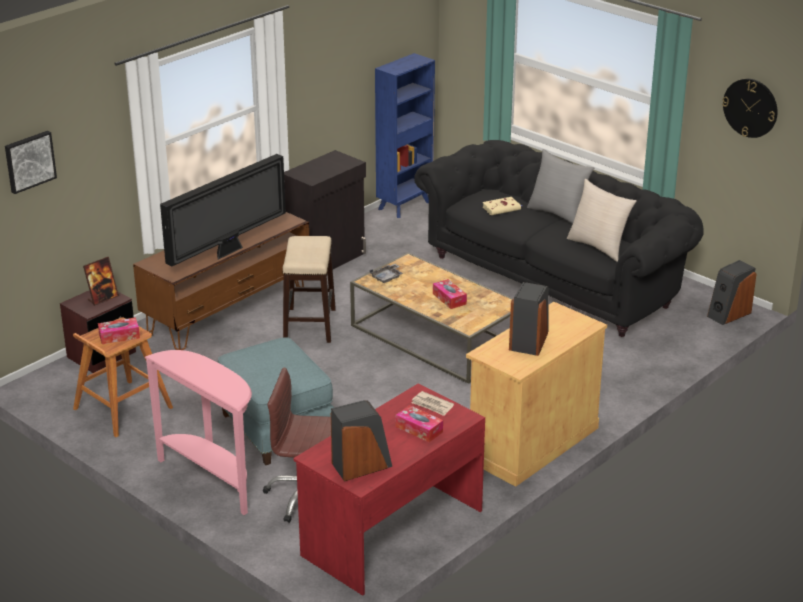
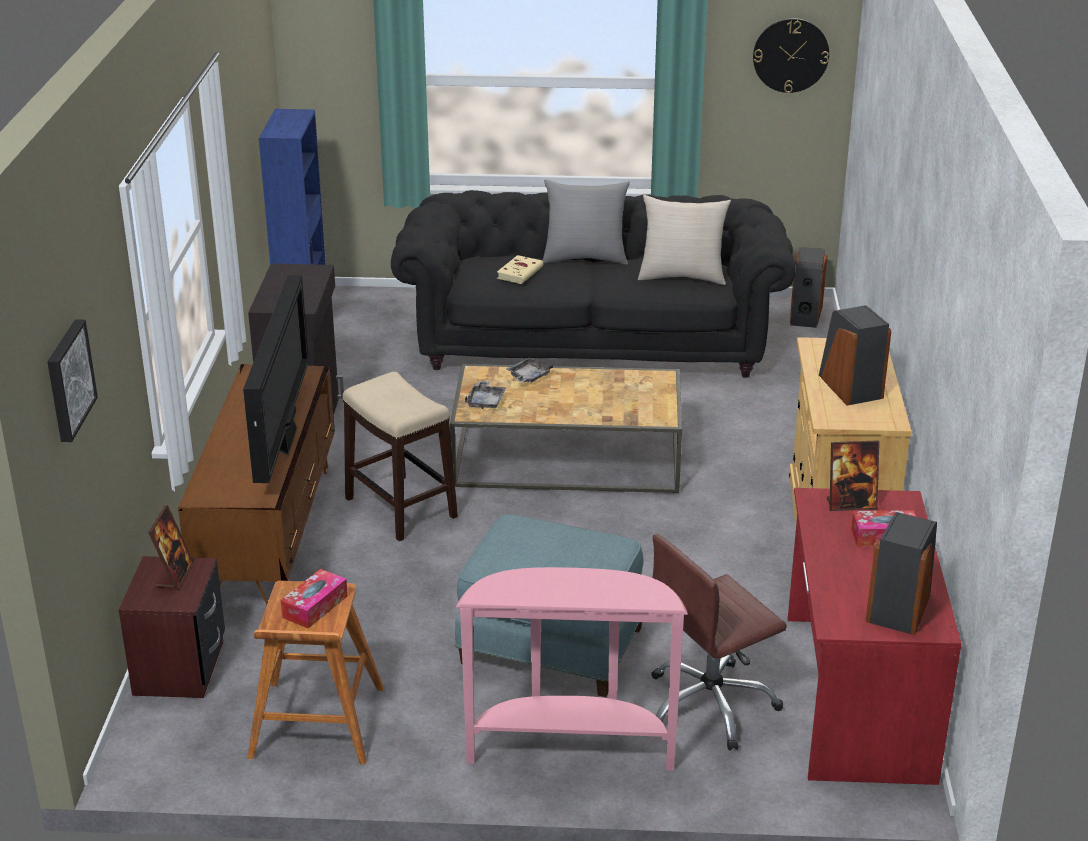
camera: 40 degrees left, 0 degrees up
newspaper [412,391,454,416] -> picture frame [827,440,880,511]
tissue box [433,279,467,309] -> none
none -> grey tray [507,358,553,383]

